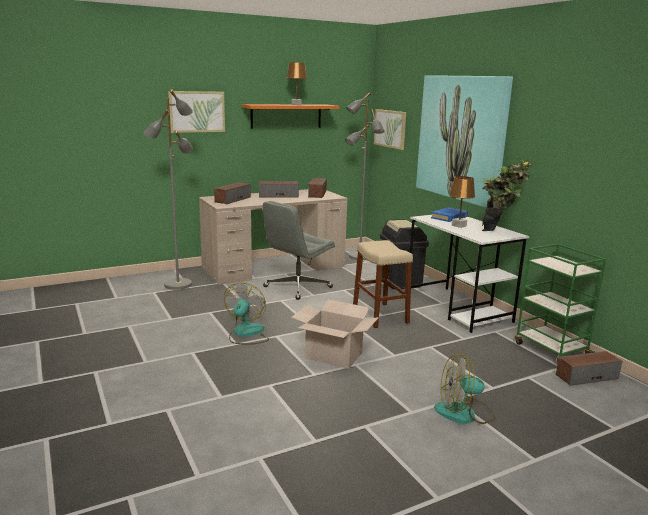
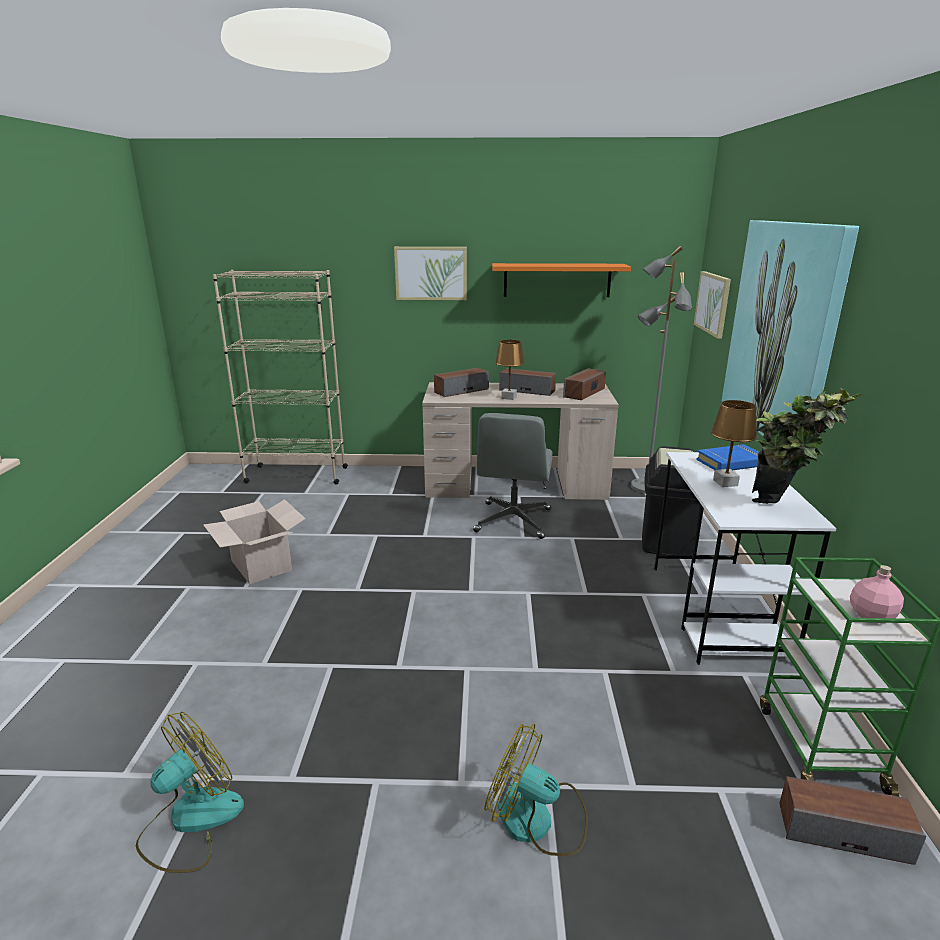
camera: 30 degrees right, 5 degrees up
grey floor lamp [144,89,193,290] -> none
fan [224,283,269,345] -> fan moved to [136,711,244,873]
grey office chair [263,201,335,300] -> grey office chair turned 60 degrees counterclockwise [473,413,553,539]
brown table lamp [287,62,307,105] -> brown table lamp moved to [495,340,525,400]
cardboard box [291,300,379,369] -> cardboard box moved to [203,499,306,584]
beige stool [353,240,413,328] -> none
none -> beige bookcase [213,270,348,485]
none -> pink bottle [850,565,904,618]

